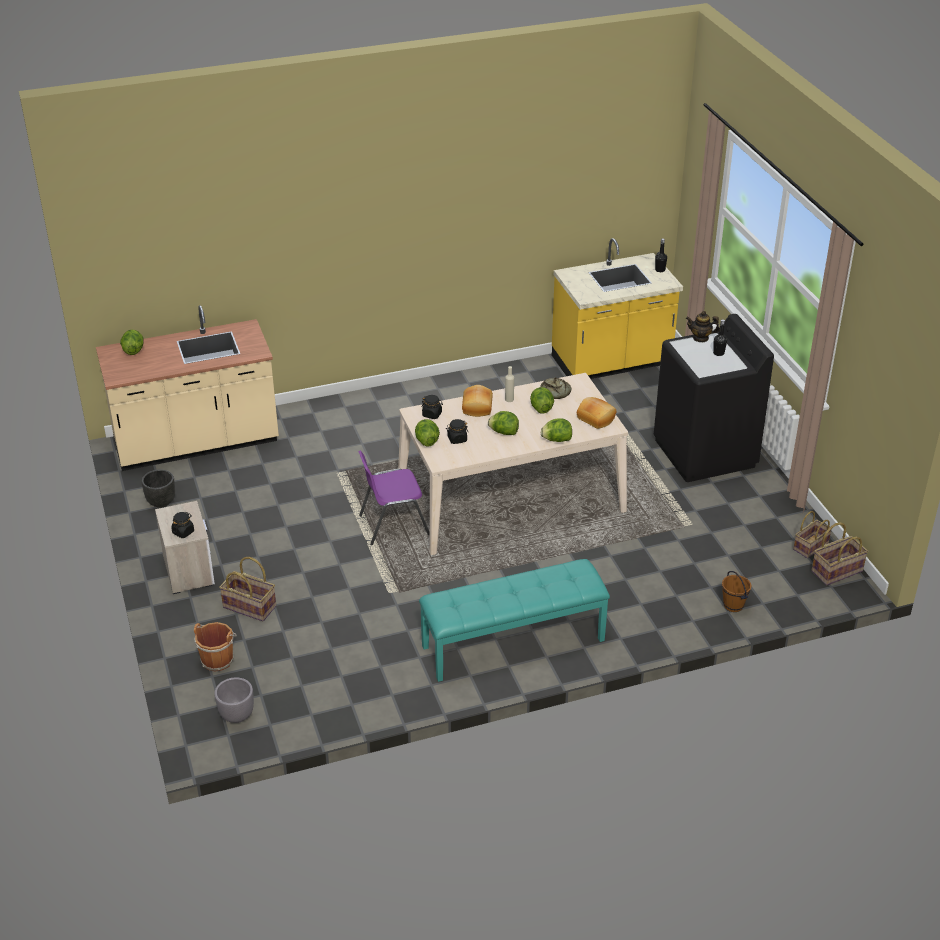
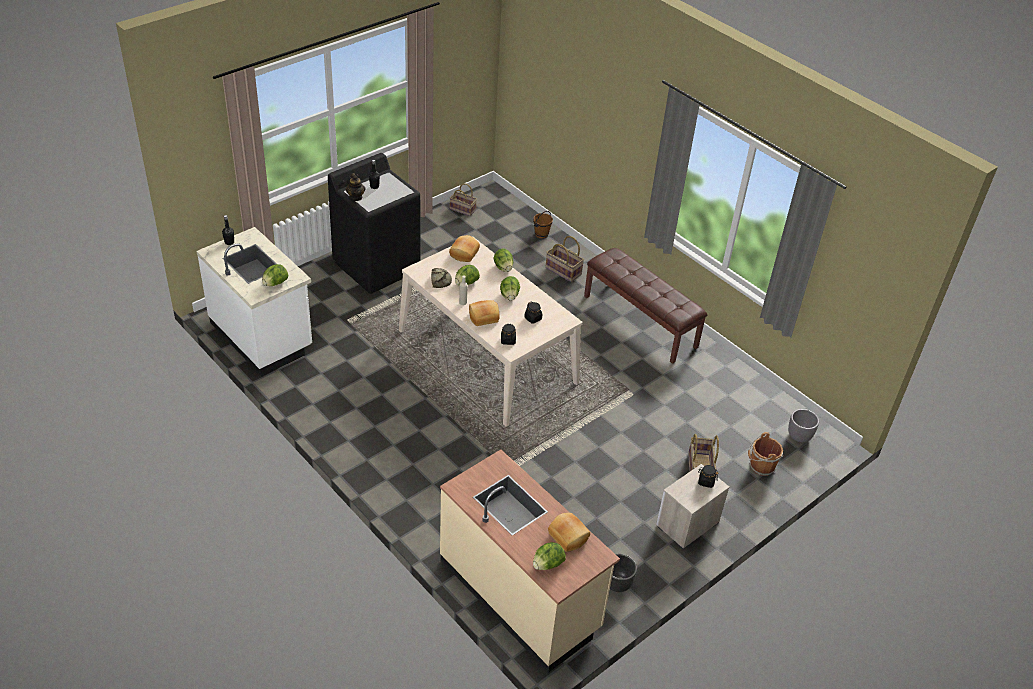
camera: 115 degrees left, 5 degrees up
purple chair [358,451,430,545] -> none
lettuce [415,419,440,446] -> lettuce moved to [262,264,288,286]
turquoise bench [419,559,610,682] -> brown bench [584,248,707,364]
yellow counter [552,238,683,379] -> white counter [196,227,312,377]
basket [811,522,868,585] -> basket moved to [546,236,584,282]
none -> bread [548,513,590,552]

